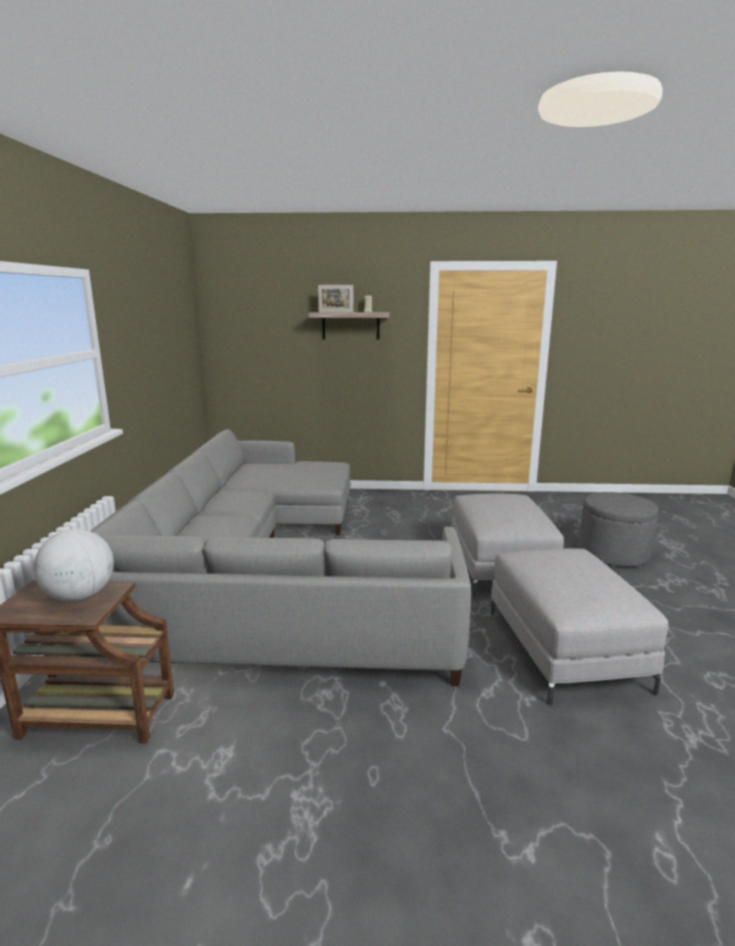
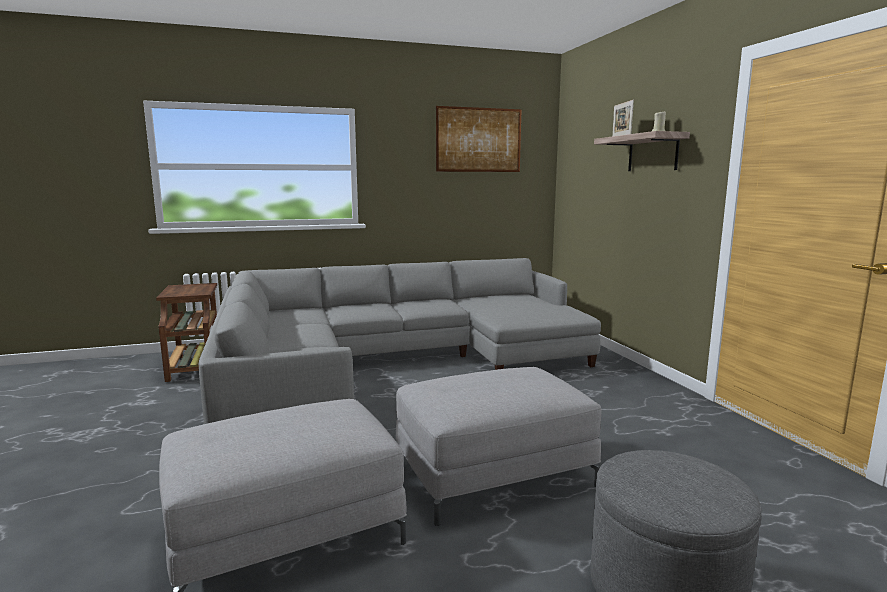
camera: 70 degrees right, 5 degrees down
globe [34,529,114,601] -> none
none -> picture [436,106,522,172]

